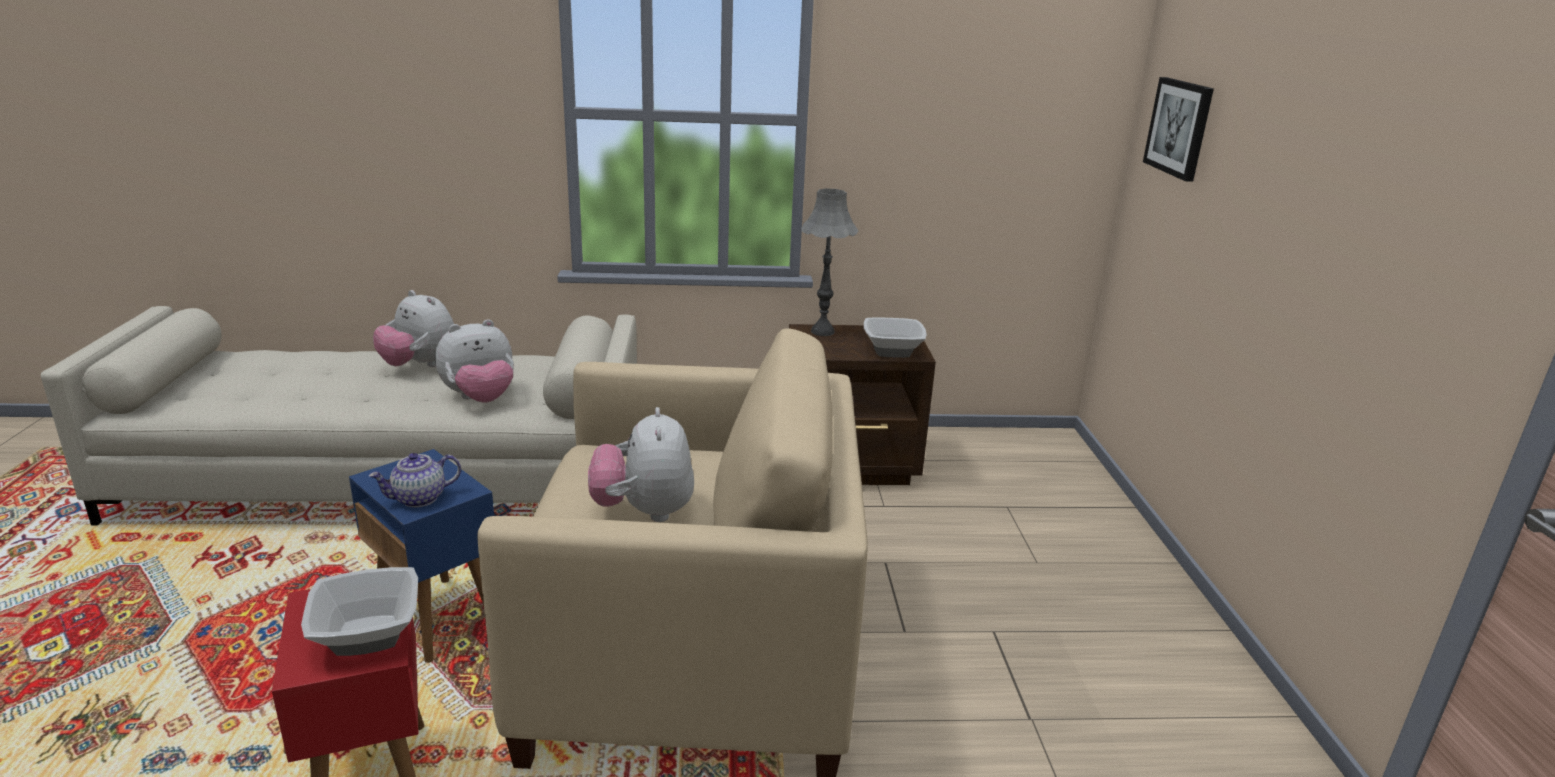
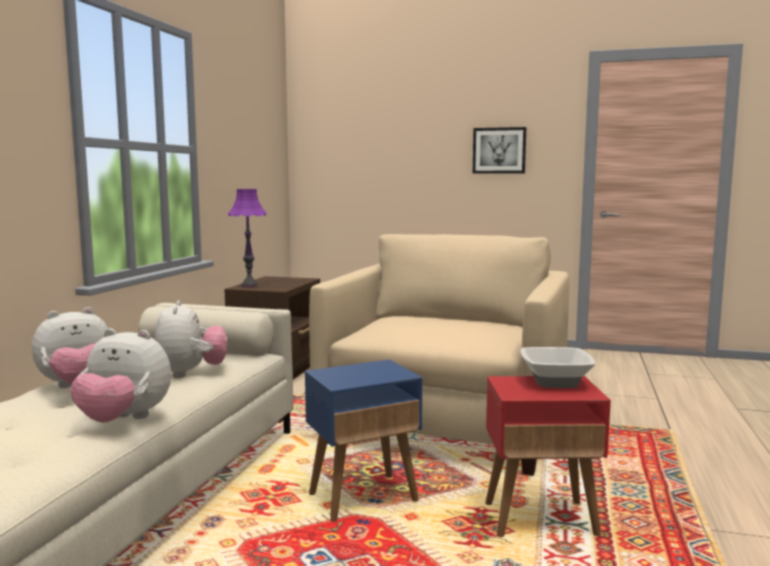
camera: 70 degrees left, 15 degrees down
teapot [369,453,461,507] -> none
plush toy [588,407,694,522] -> plush toy moved to [70,328,171,423]
grey table lamp [801,188,859,336] -> purple table lamp [228,189,267,287]
bowl [864,317,927,358] -> none
picture [1143,77,1214,182] -> picture moved to [473,127,526,174]

